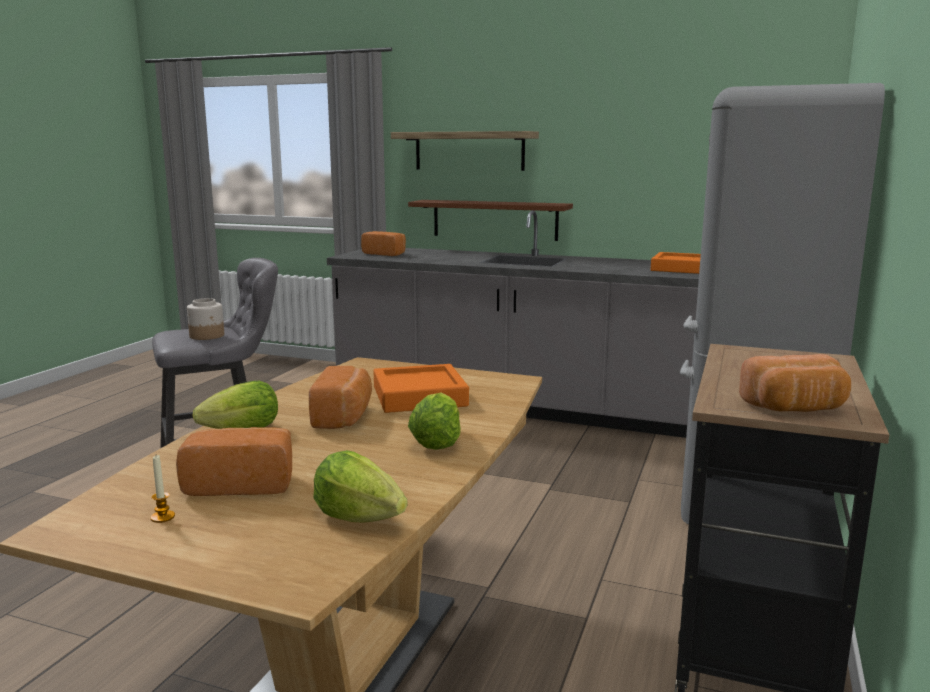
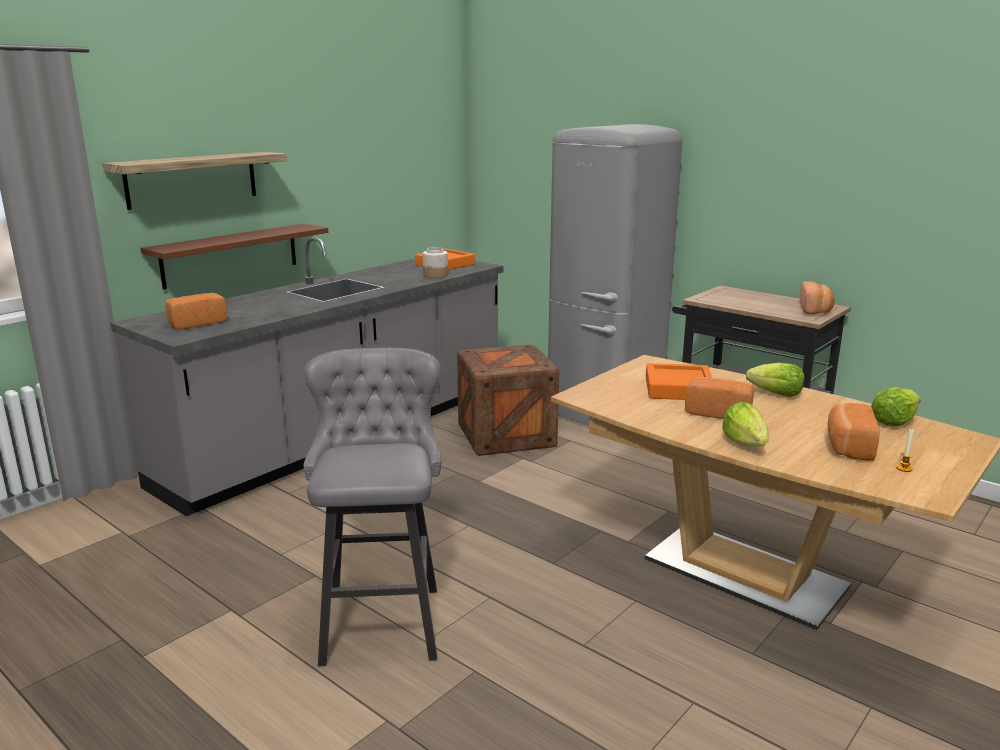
camera: 70 degrees left, 5 degrees up
jar [187,298,224,340] -> jar moved to [423,247,448,278]
none -> crate [457,344,559,456]

